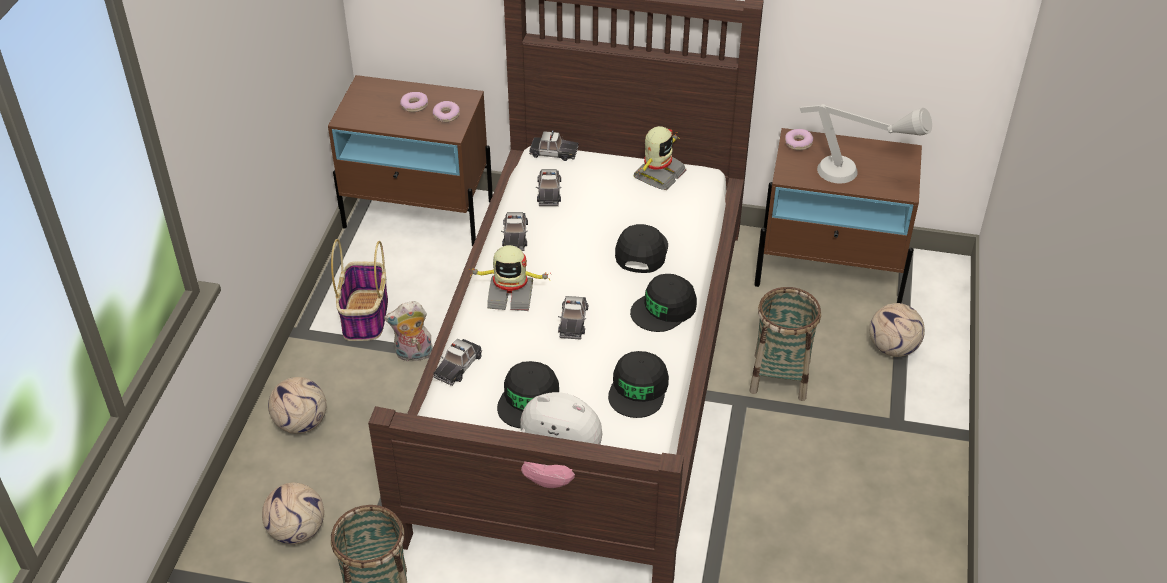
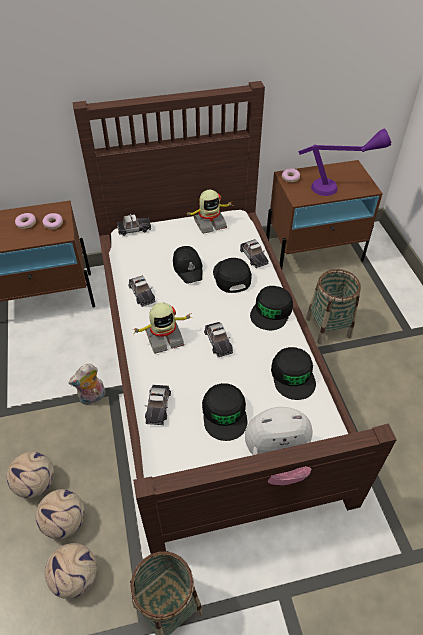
camera: 25 degrees left, 5 degrees up
basket [331,239,388,341] -> none
toy car [536,169,562,206] -> toy car moved to [240,239,268,268]
toy robot [633,126,686,190] -> toy robot turned 60 degrees clockwise [186,190,233,234]
grey table lamp [800,104,932,184] -> purple table lamp [298,128,392,196]
football [869,303,925,357] -> football moved to [36,489,85,539]
none -> black cap [173,246,203,284]

